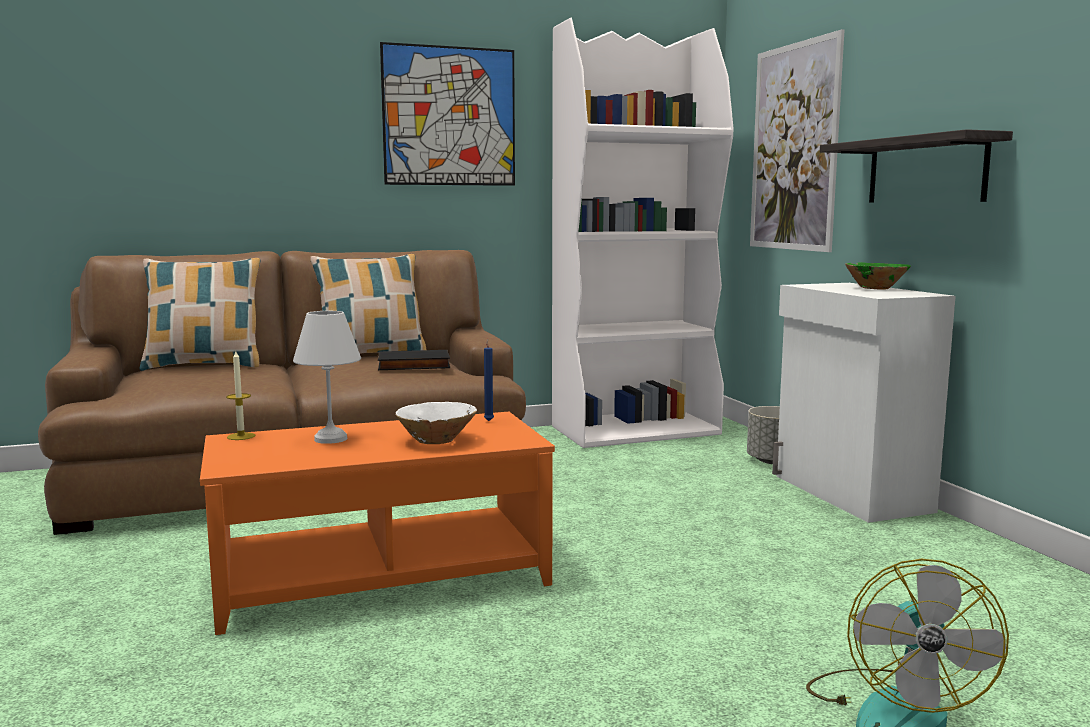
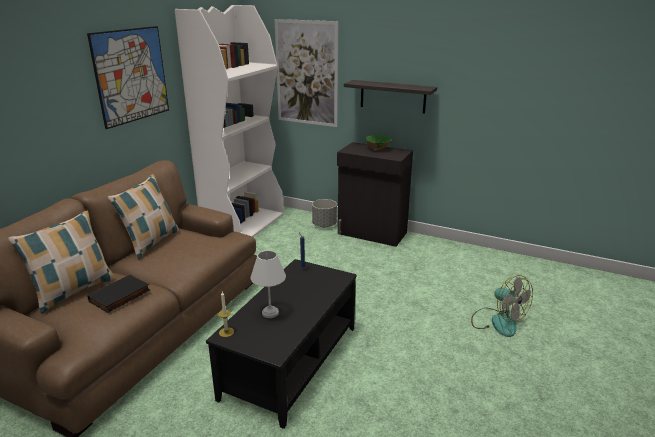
camera: 45 degrees left, 15 degrees up
orange coffee table [200,412,555,635] -> black coffee table [206,259,357,429]
black book [378,350,450,370] -> black book moved to [88,274,150,313]
white bowl [395,402,477,444] -> none
white cabinet [772,283,956,523] -> black cabinet [337,142,413,247]

